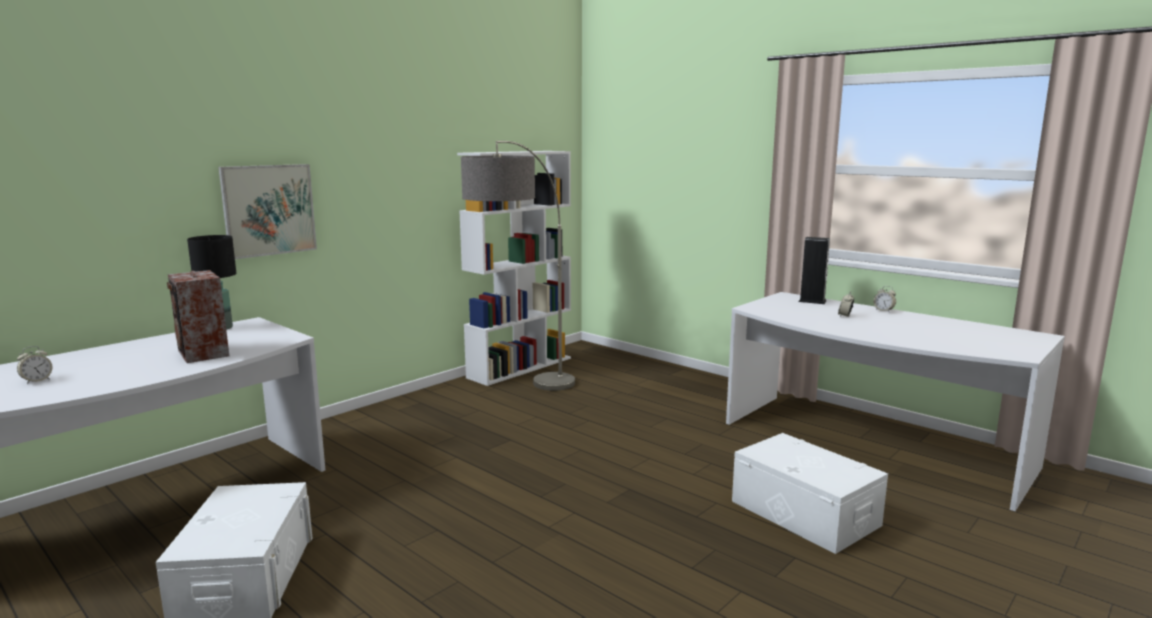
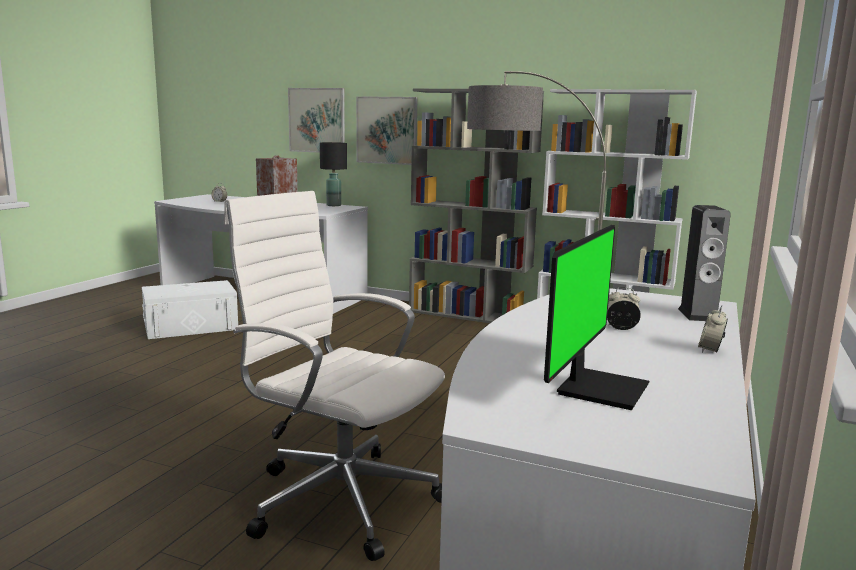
camera: 70 degrees right, 0 degrees up
white storage box [732,433,888,554] -> white office chair [224,191,445,561]
none -> picture [288,88,345,153]
none -> grey bookcase [409,89,544,323]
none -> monitor [544,225,649,410]

